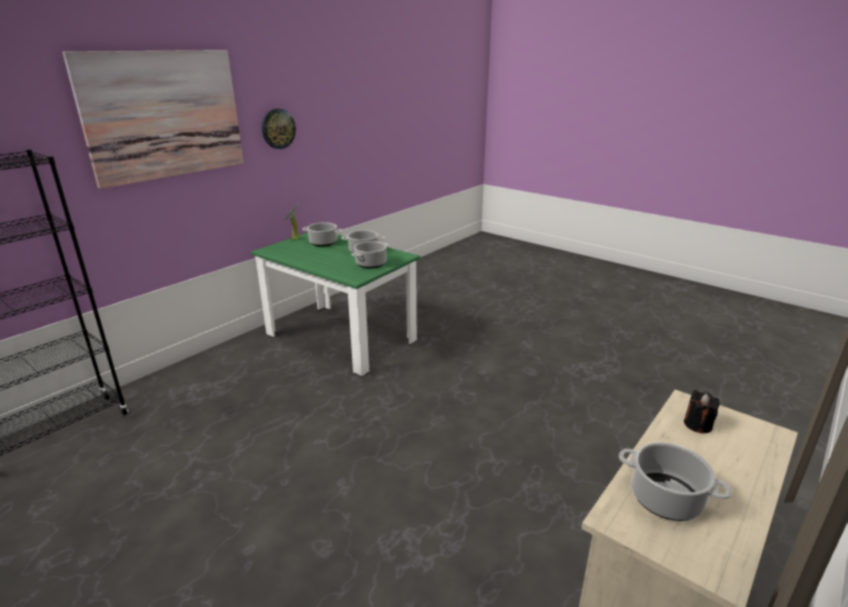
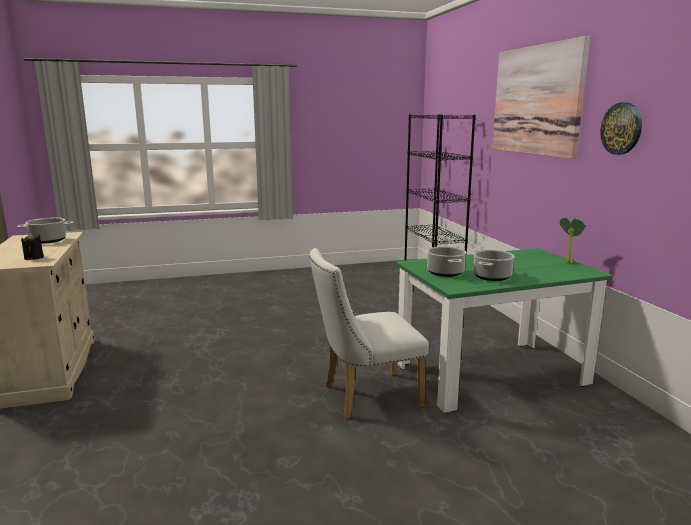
camera: 125 degrees right, 10 degrees down
cooking pot [302,222,343,247] -> none
none -> white chair [309,248,429,419]

